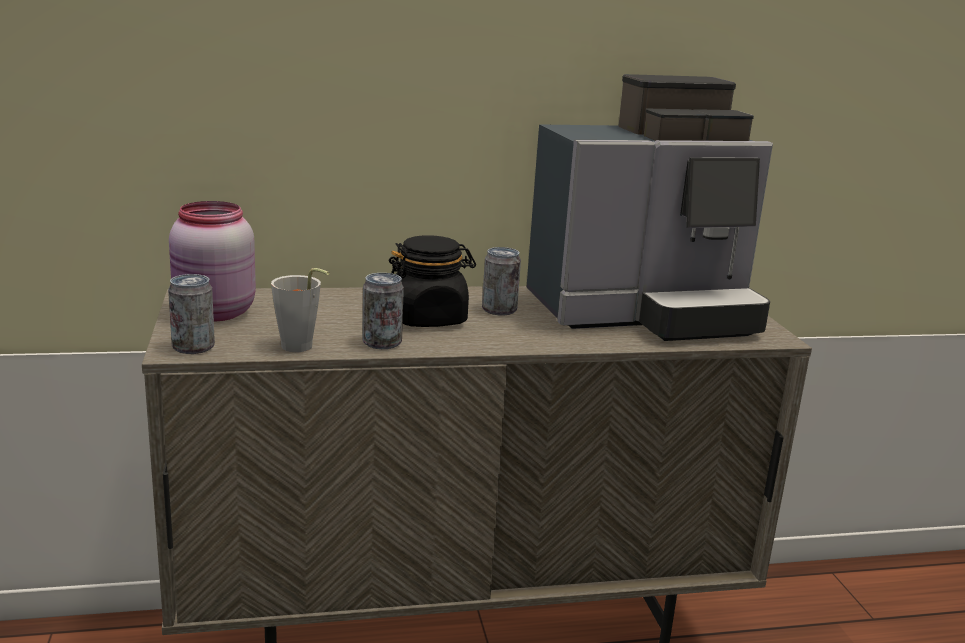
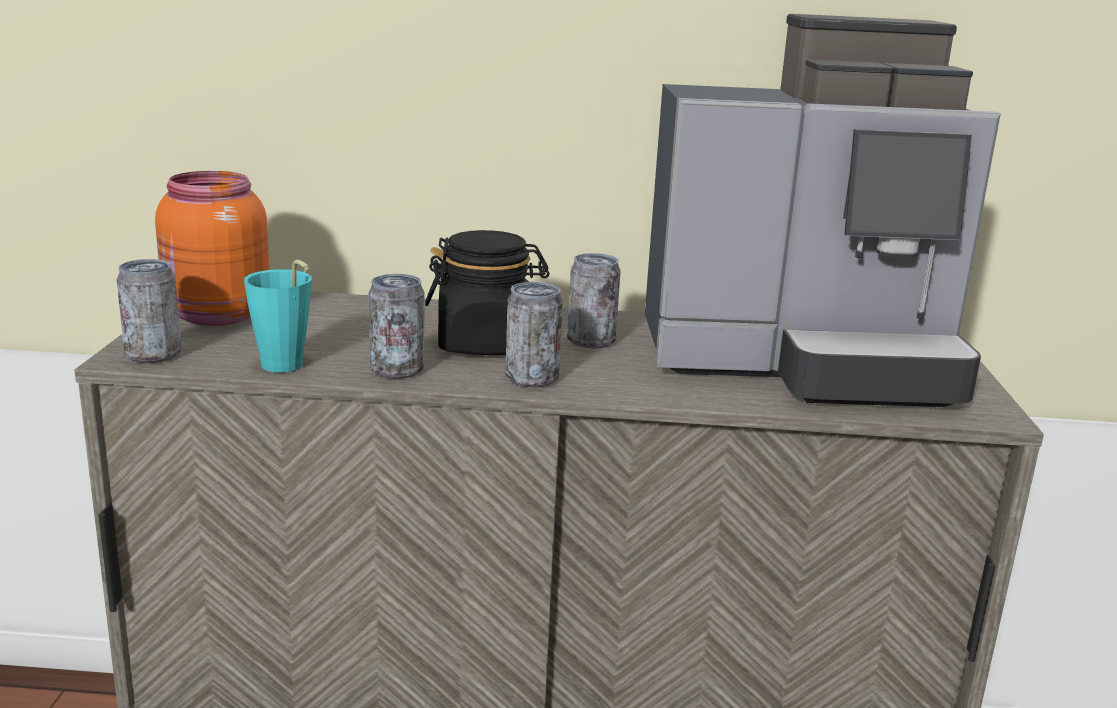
camera: 15 degrees right, 0 degrees up
pink jar [169,201,256,321] -> orange jar [155,171,269,326]
grey cup [271,268,329,352] -> turquoise cup [244,260,312,373]
none -> can [505,282,563,387]

